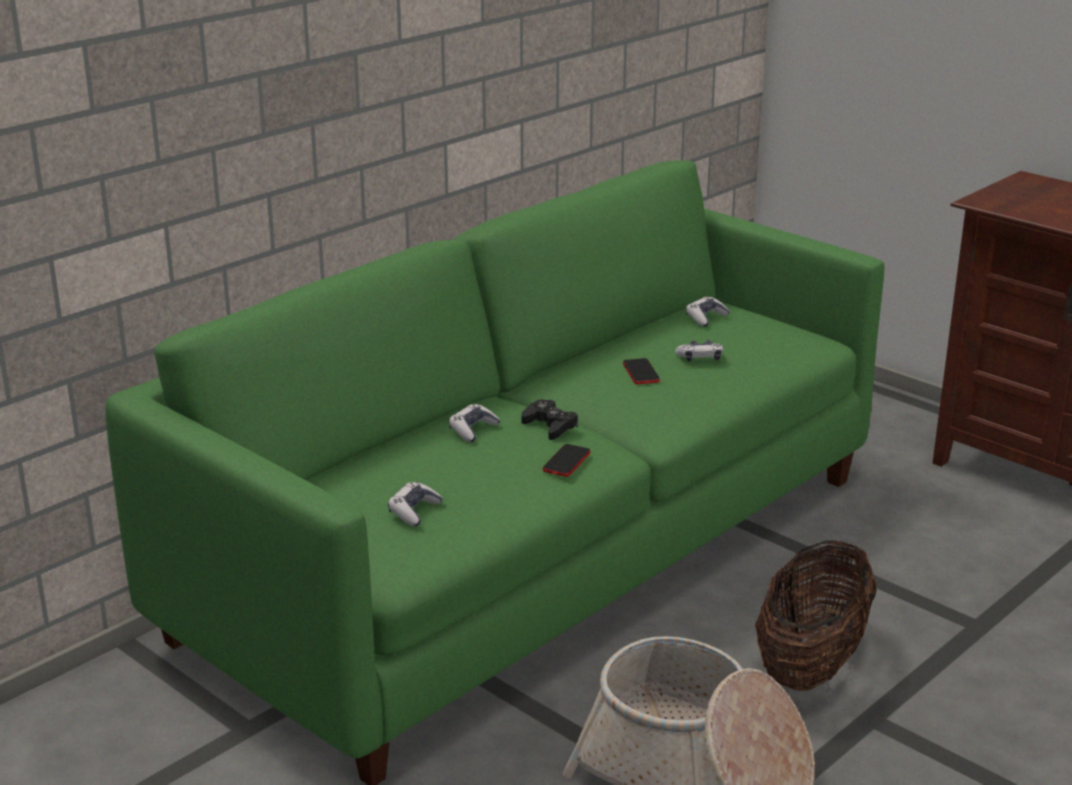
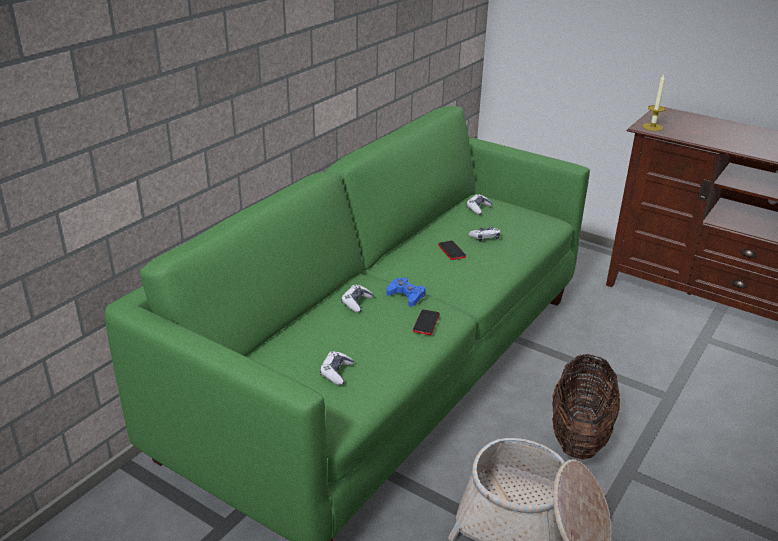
camera: 10 degrees left, 5 degrees up
black game controller [521,400,578,440] -> blue game controller [387,277,426,307]
none -> candle [642,74,666,131]

